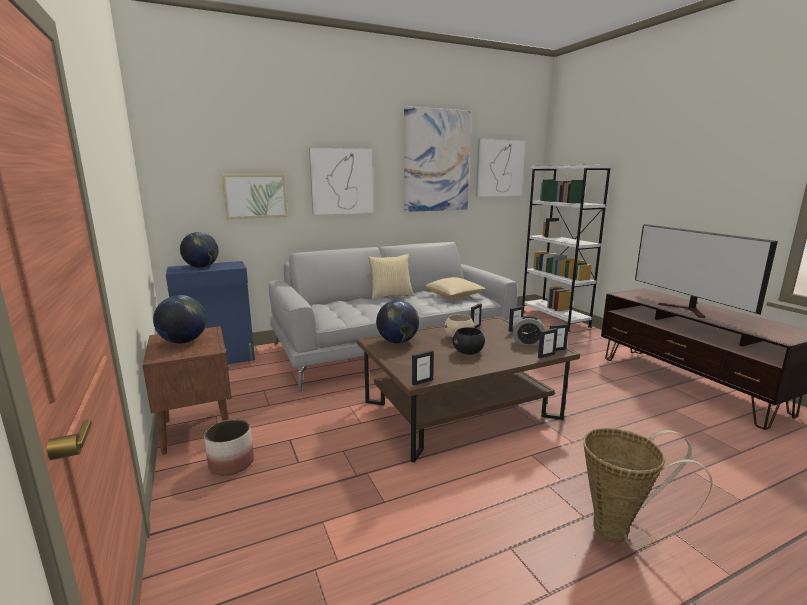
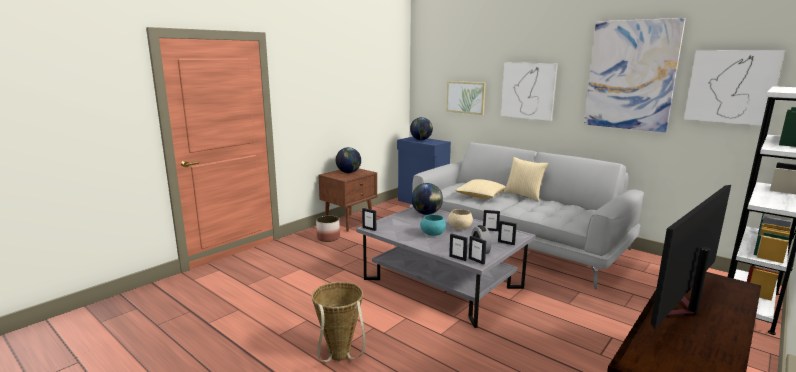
camera: 65 degrees right, 0 degrees up
brown coffee table [356,317,580,463] -> grey coffee table [356,206,536,328]
pillow [425,277,486,298] -> pillow moved to [455,179,506,199]
black bowl [453,327,485,355] -> turquoise bowl [420,214,446,236]

